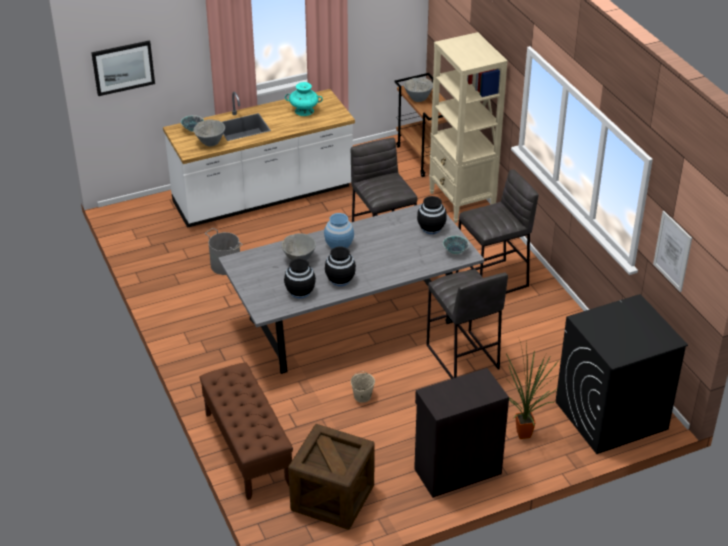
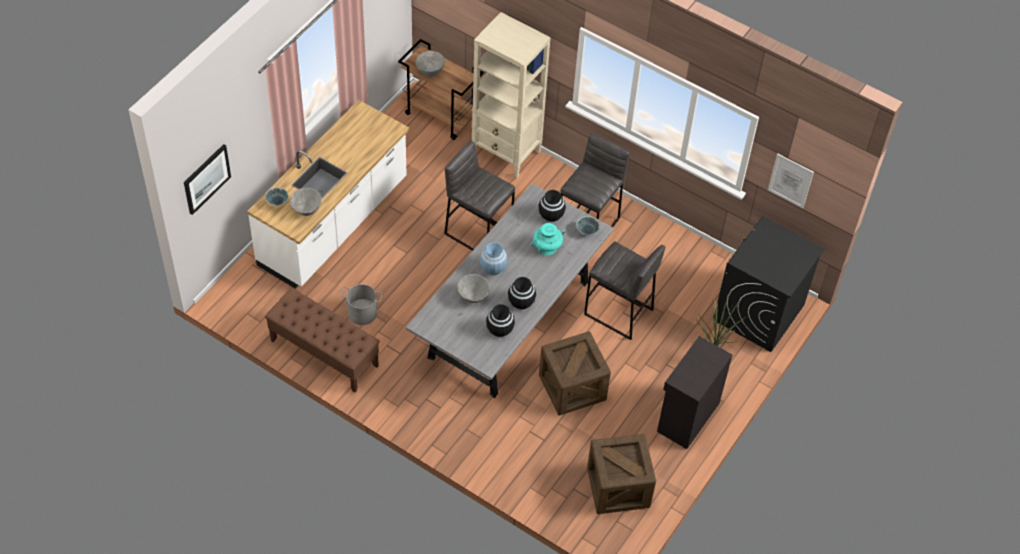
camera: 35 degrees left, 15 degrees up
brown bench [199,362,293,500] -> brown bench moved to [265,288,380,393]
turquoise vase [285,82,323,116] -> turquoise vase moved to [531,223,565,255]
beige bucket [351,371,375,403] -> crate [539,331,611,416]

